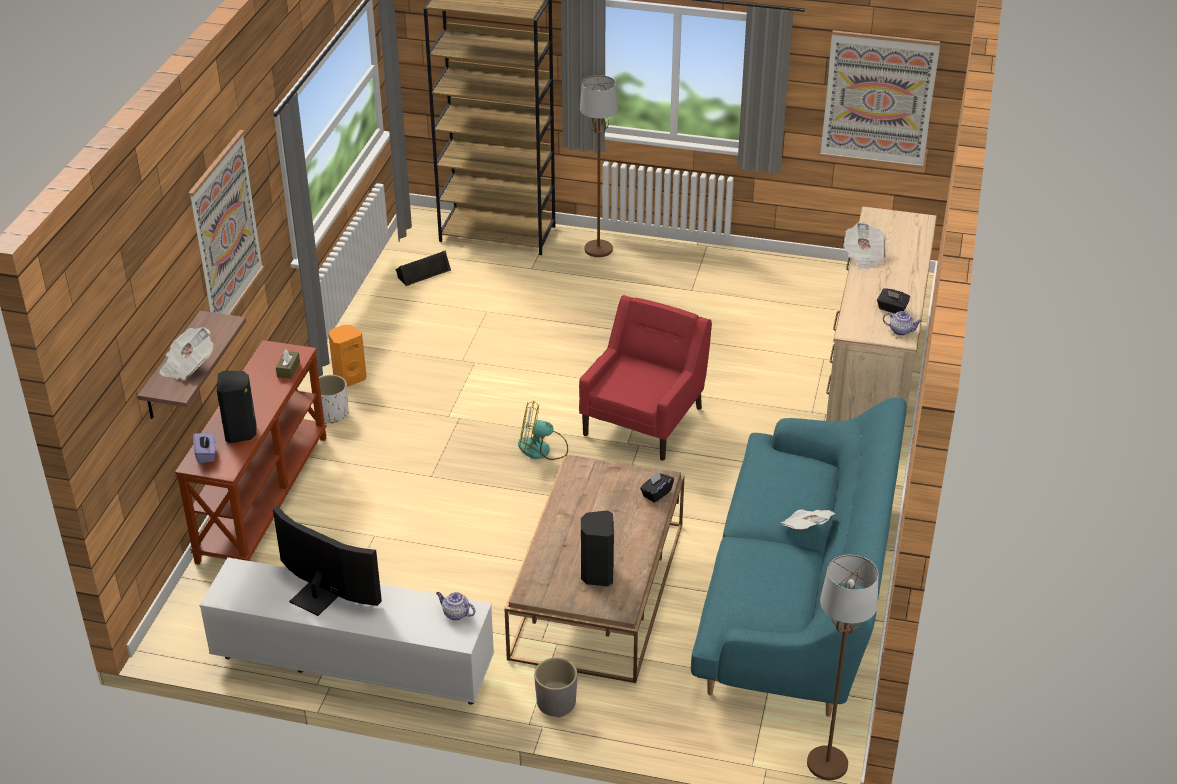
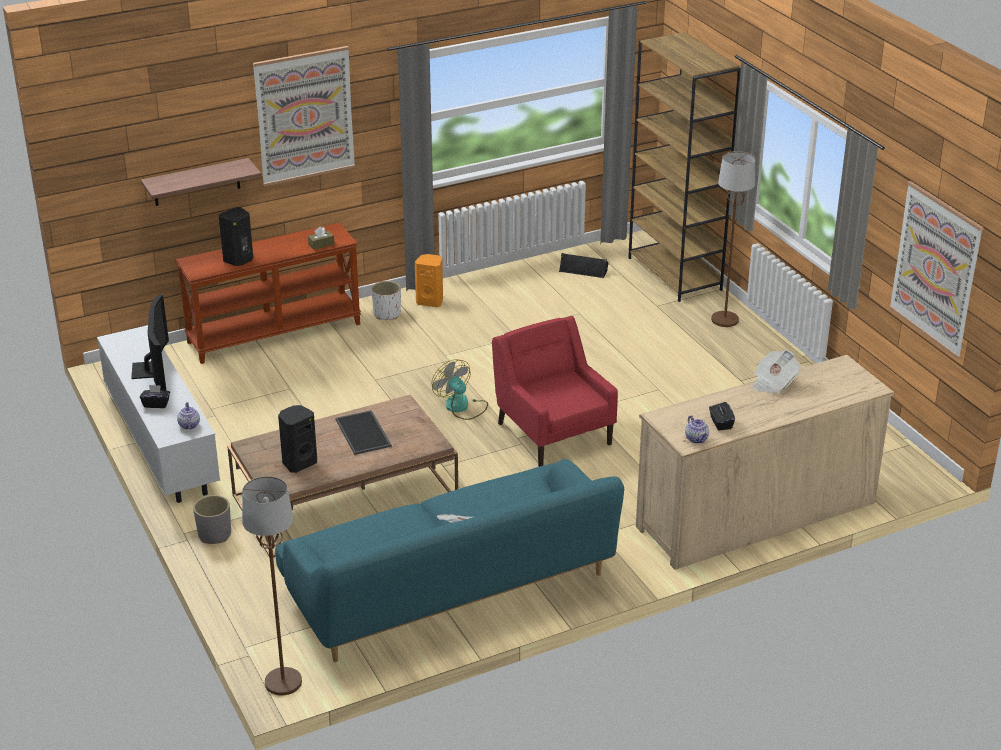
camera: 50 degrees right, 5 degrees down
newspaper [159,327,213,380] -> none
purple tissue box [193,431,215,463] -> none
red armchair [579,295,712,461] -> red armchair turned 105 degrees counterclockwise [492,316,618,467]
black tissue box [640,471,674,503] -> black tissue box moved to [140,385,170,408]
none -> tray [335,410,392,455]

